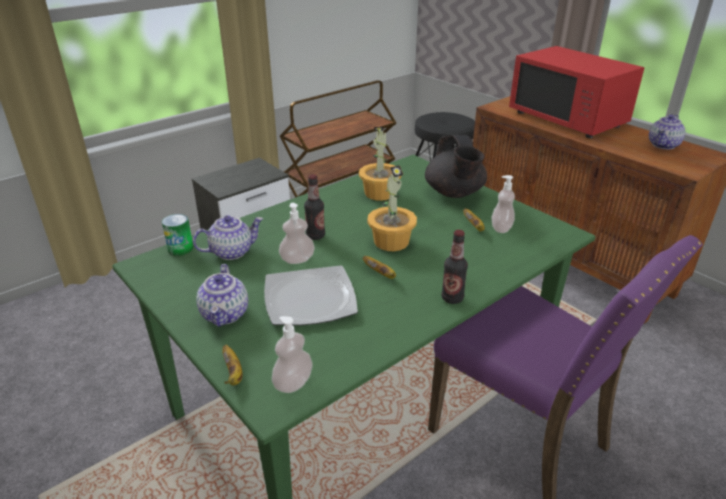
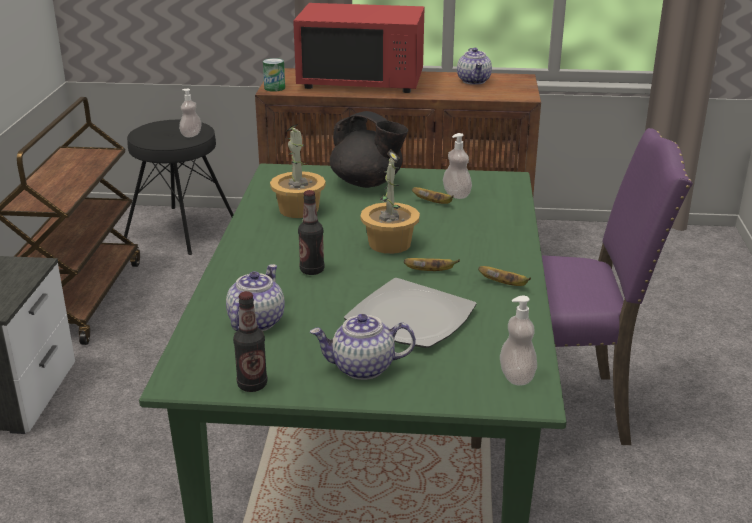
camera: 45 degrees left, 5 degrees down
can [162,214,193,256] -> can moved to [263,58,285,92]
teapot [196,264,248,327] -> teapot turned 135 degrees clockwise [310,314,416,380]
banana [222,345,243,385] -> banana moved to [478,266,531,286]
soap dispenser [279,203,315,264] -> soap dispenser moved to [179,89,202,137]
bottle [442,230,468,304] -> bottle moved to [233,291,267,392]

